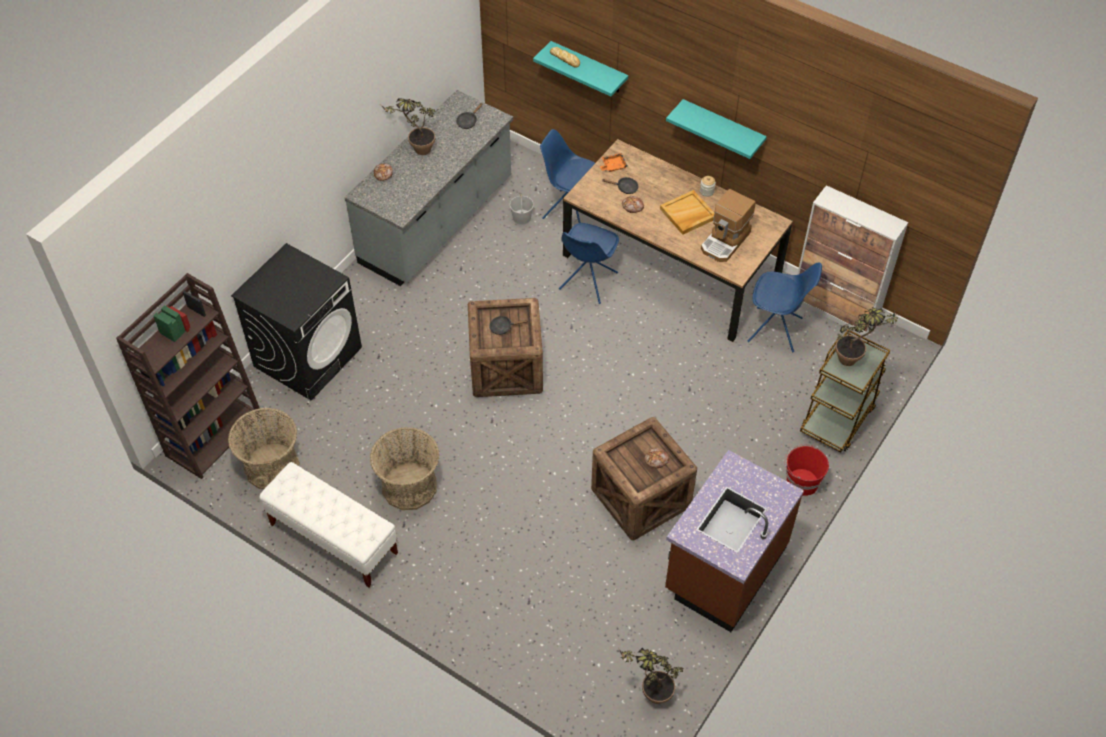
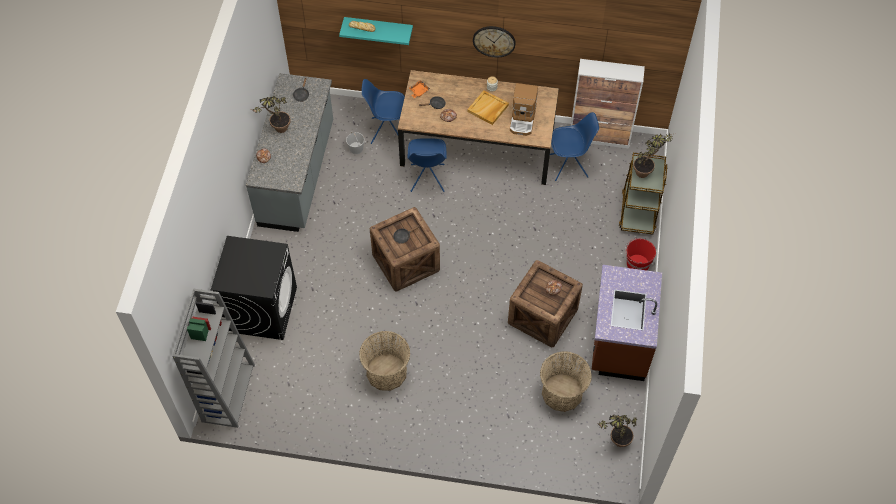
camera: 25 degrees left, 5 degrees up
brown bookcase [116,273,261,479] -> grey bookcase [172,288,255,428]
basket [228,408,300,489] -> basket moved to [540,351,592,412]
white bench [259,462,398,588] -> none
turquoise shelf [666,99,767,159] -> wall clock [473,26,516,57]

